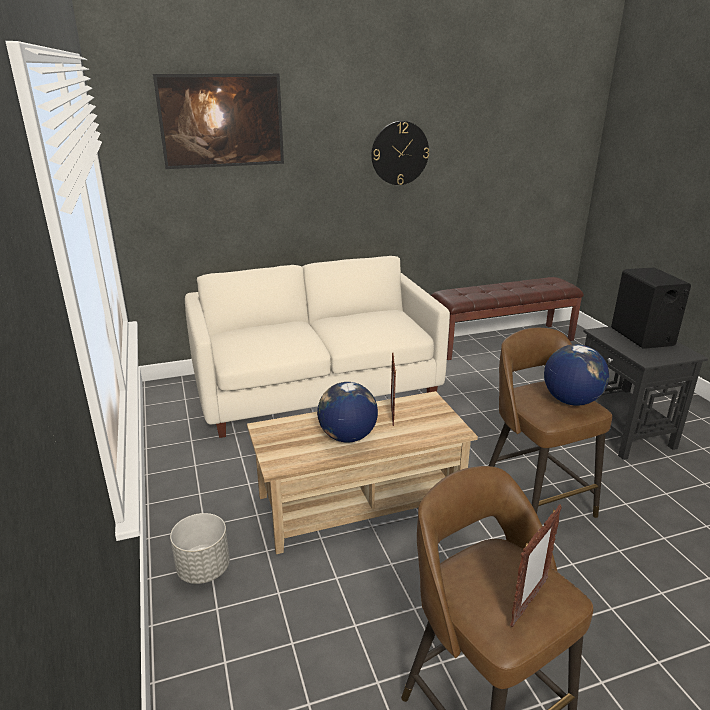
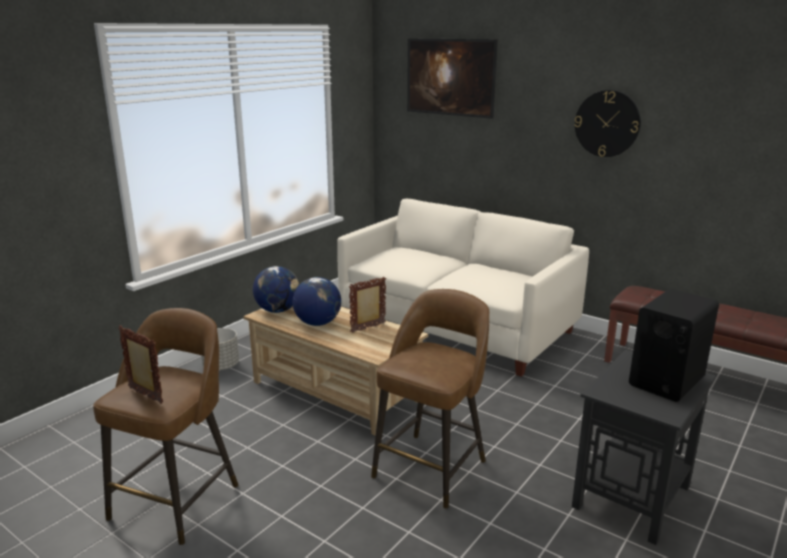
camera: 55 degrees right, 5 degrees down
picture frame [510,504,562,627] -> picture frame turned 150 degrees counterclockwise [119,325,163,404]
globe [544,344,609,406] -> globe moved to [253,266,299,313]

